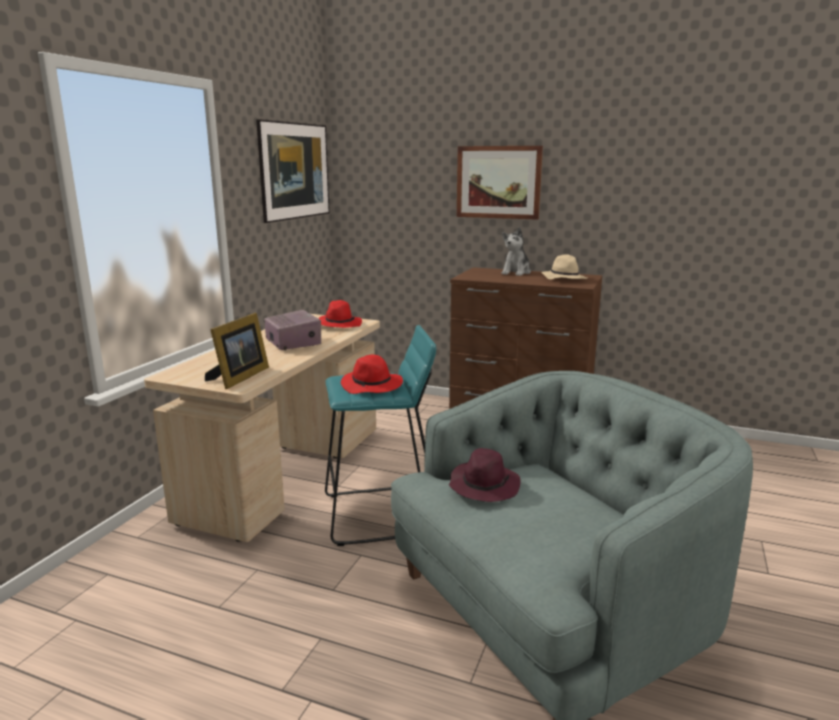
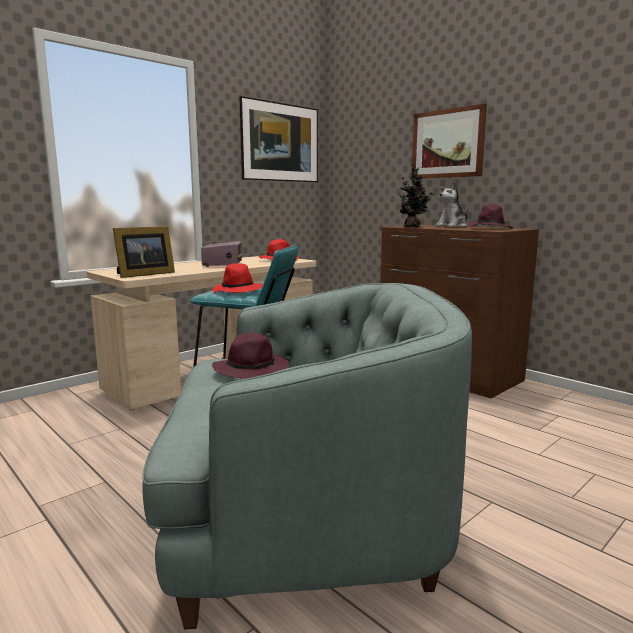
camera: 25 degrees right, 5 degrees down
beige hat [541,254,587,280] -> purple hat [467,204,513,229]
none -> potted plant [395,165,435,227]

